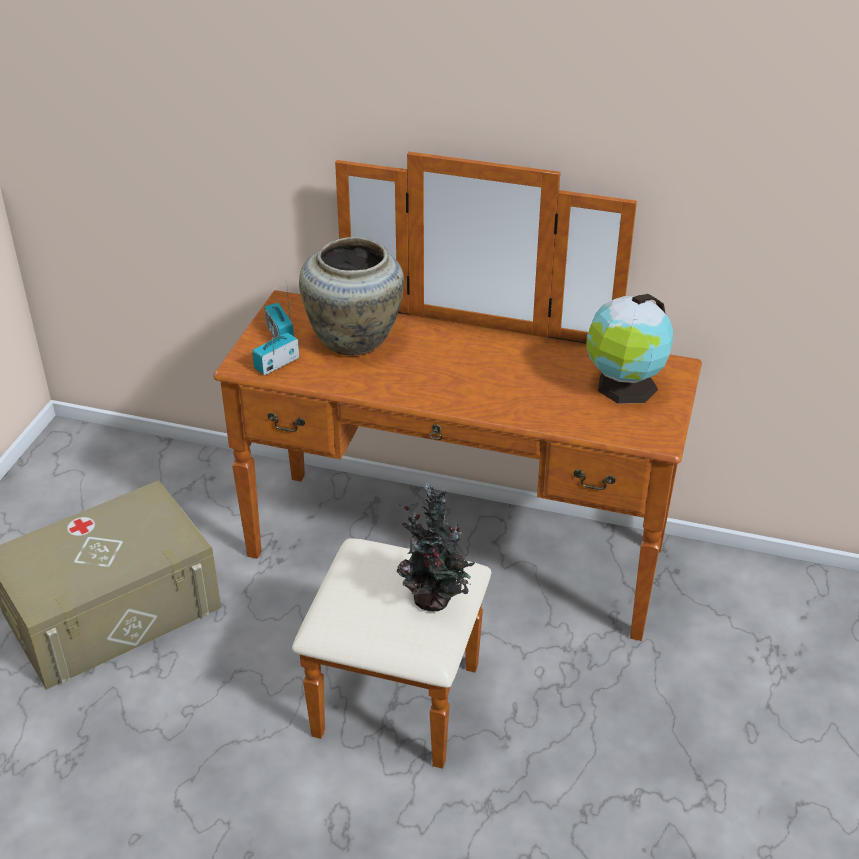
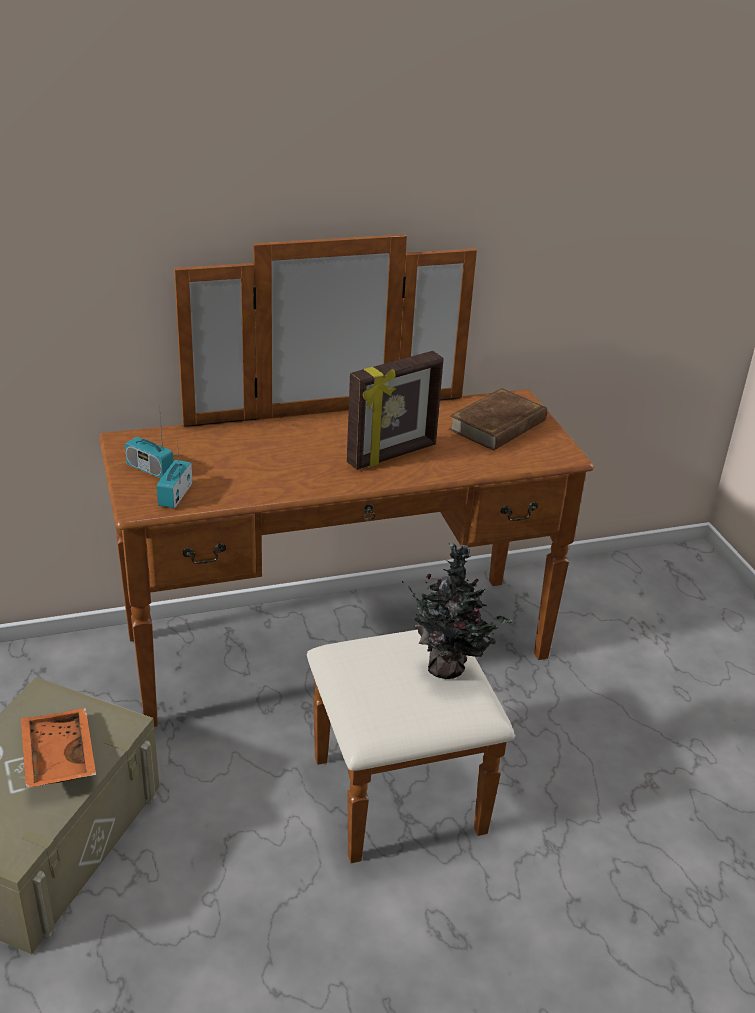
camera: 35 degrees left, 5 degrees down
beige vase [299,237,404,355] -> none
globe [586,294,673,404] -> brown book [448,388,547,451]
none -> orange tray [21,708,96,788]
none -> picture frame [347,351,444,470]

